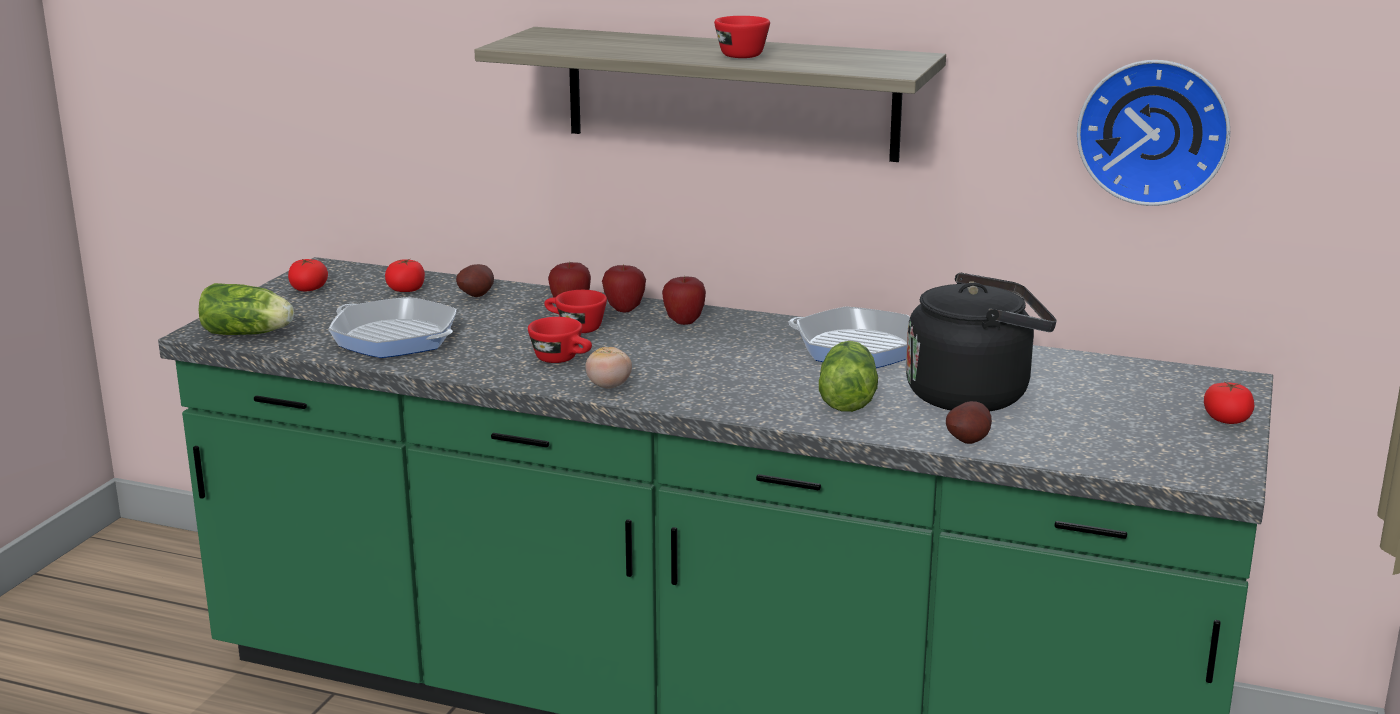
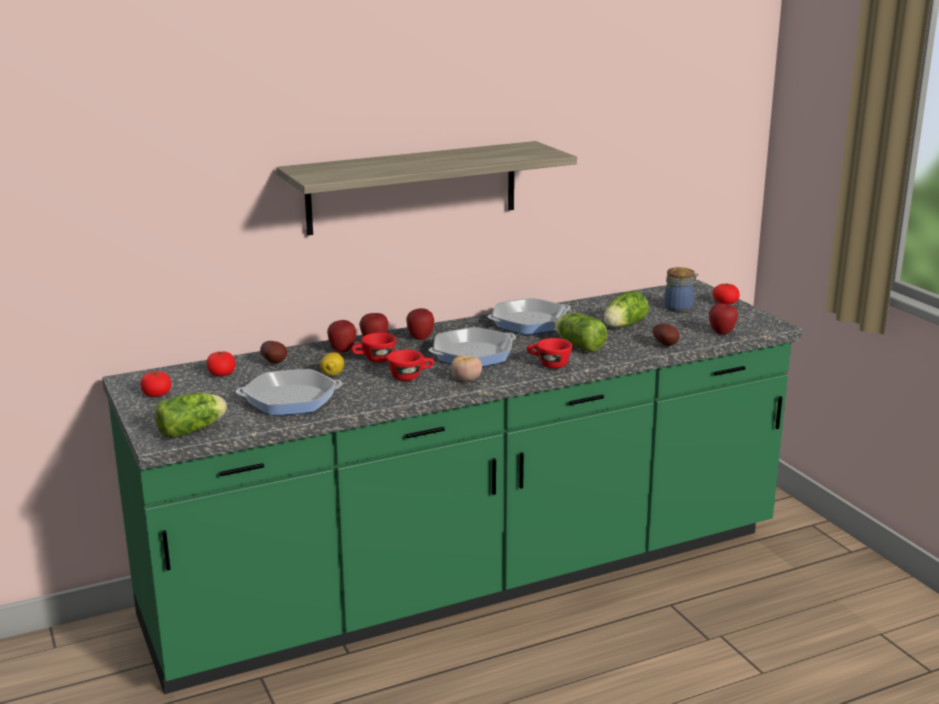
camera: 45 degrees left, 0 degrees up
red cup [714,16,770,58] -> red cup moved to [527,338,572,368]
black kettle [906,273,1057,412] -> lettuce [603,291,649,327]
wall clock [1077,60,1230,206] -> none
none -> lemon [320,352,344,376]
none -> frying pan [429,327,516,367]
none -> jar [664,267,698,312]
none -> apple [709,303,738,334]

